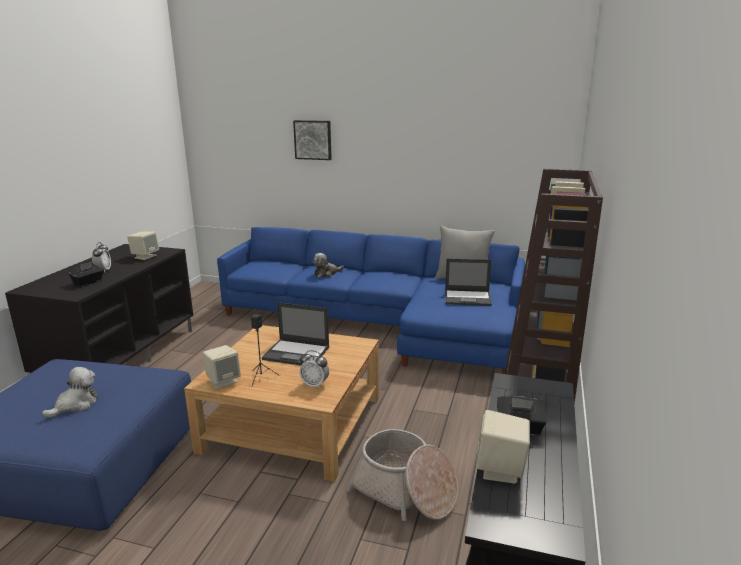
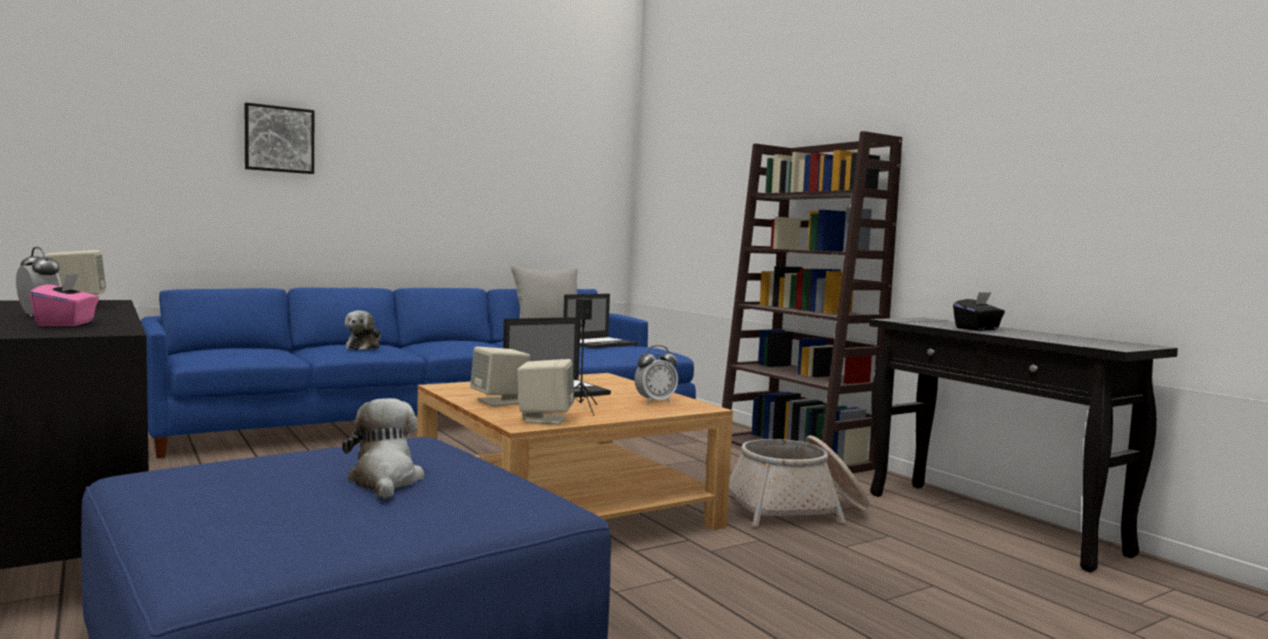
camera: 50 degrees left, 15 degrees down
black tissue box [69,262,103,287] -> pink tissue box [29,274,99,326]
beige speaker [476,410,530,484] -> beige speaker moved to [470,347,530,406]

